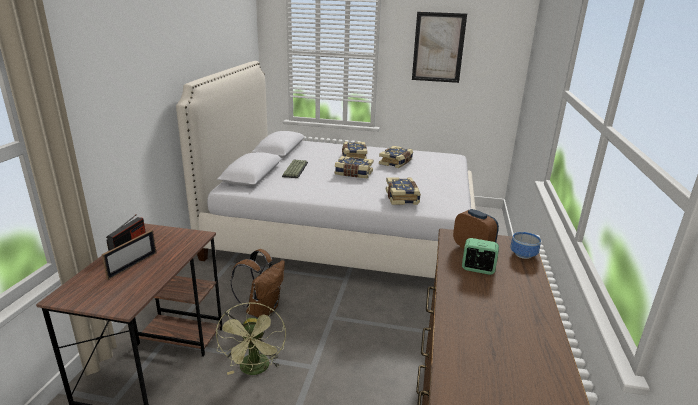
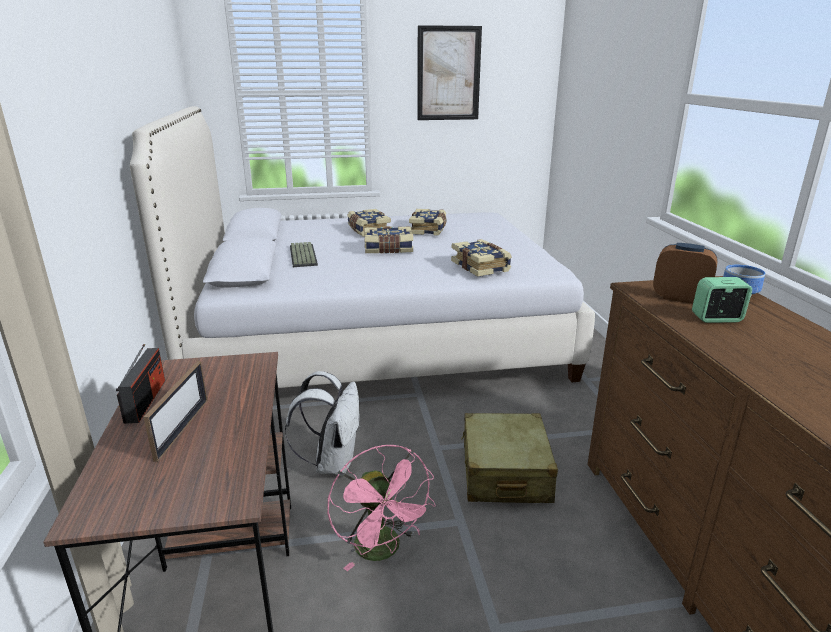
camera: 20 degrees left, 0 degrees up
green fan [216,302,286,375] -> pink fan [327,445,436,571]
brown backpack [230,249,285,318] -> white backpack [285,371,361,476]
none -> beige suitcase [461,413,558,503]

